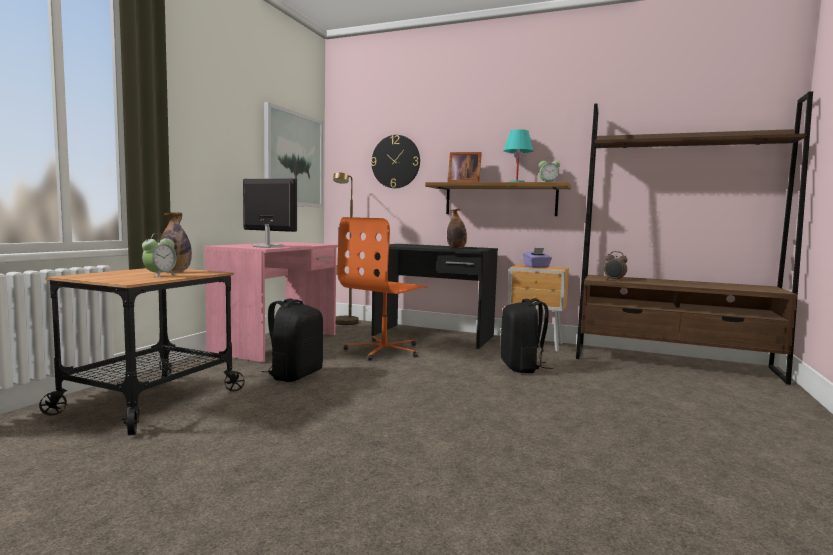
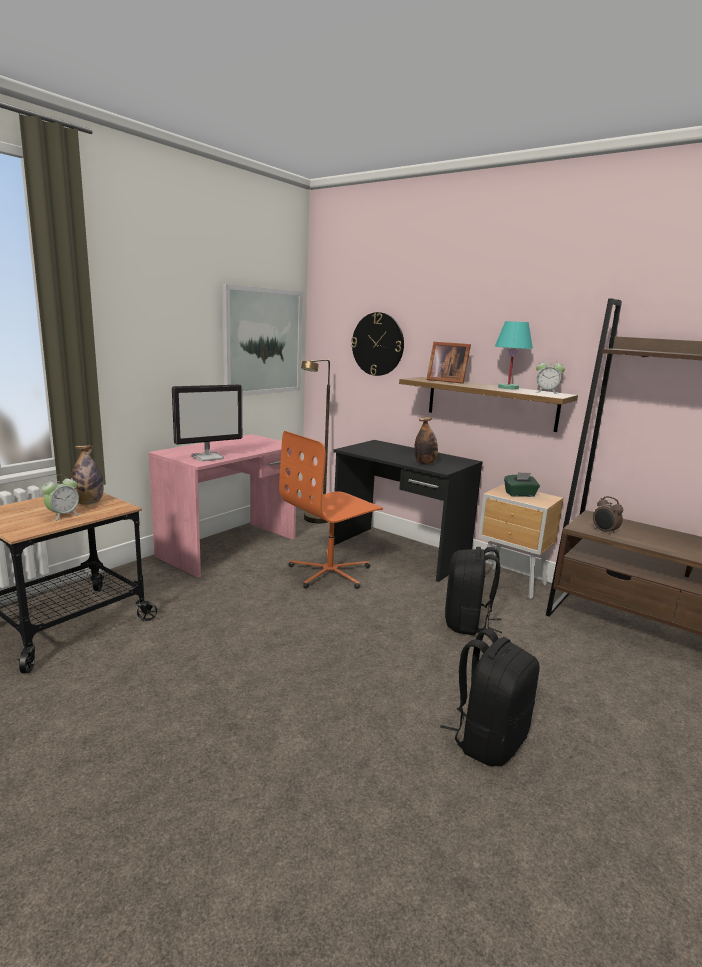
camera: 15 degrees right, 10 degrees up
monitor [243,178,297,248] -> monitor turned 105 degrees clockwise [172,385,242,461]
black backpack [262,298,323,382] -> black backpack moved to [440,628,540,766]
purple tissue box [523,248,552,268] -> green tissue box [504,472,540,497]

